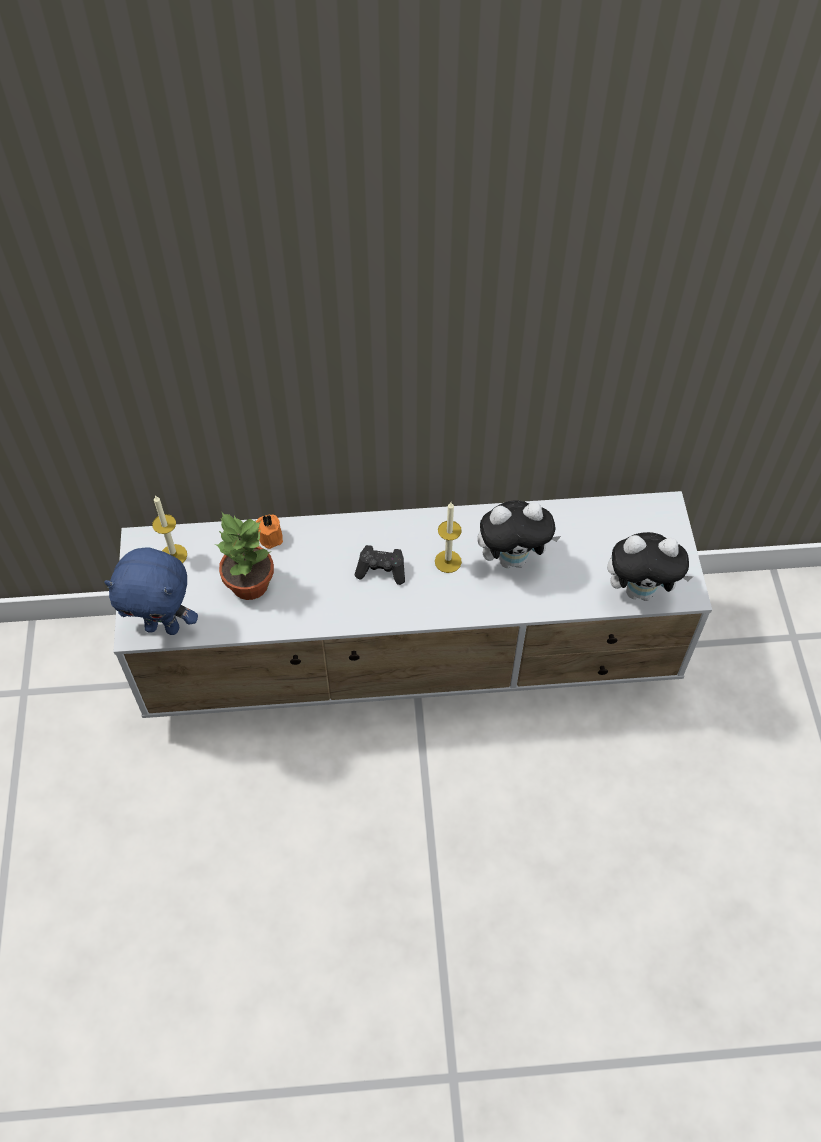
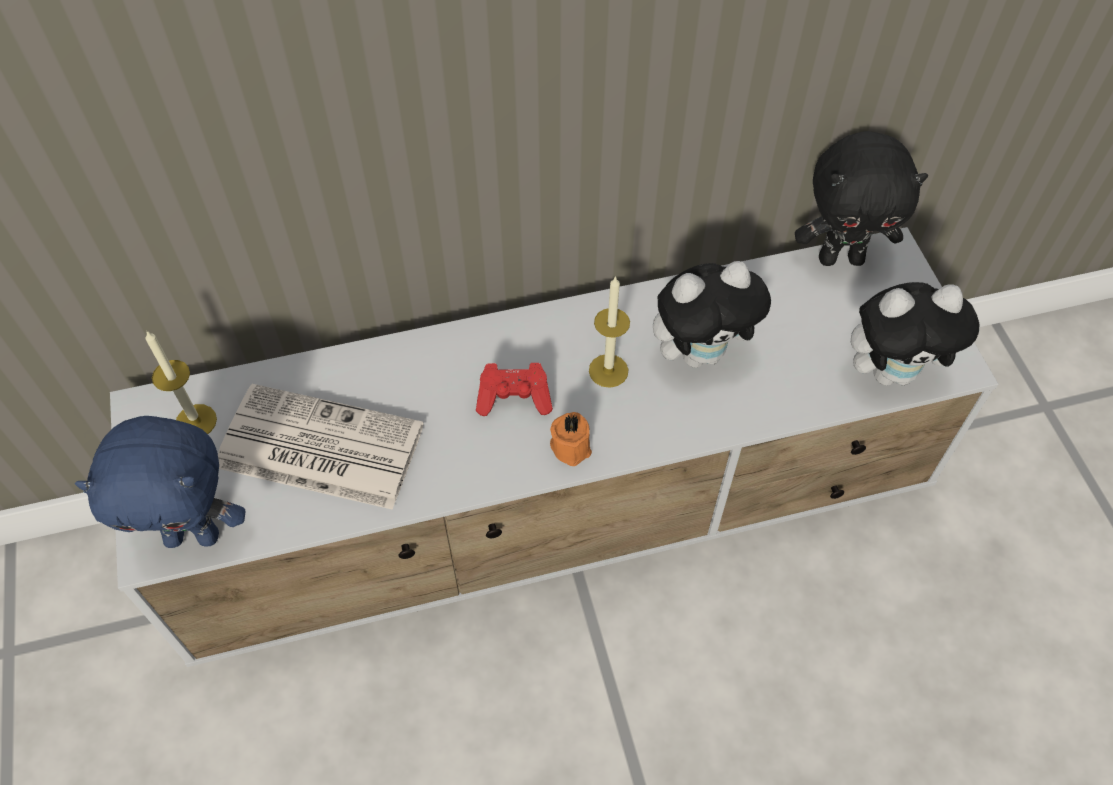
camera: 10 degrees left, 0 degrees up
potted plant [215,513,274,600] -> newspaper [218,384,424,510]
orange candle [256,514,283,549] -> orange candle moved to [550,412,592,466]
black game controller [355,545,405,585] -> red game controller [476,363,553,416]
none -> black plush toy [795,131,928,266]

